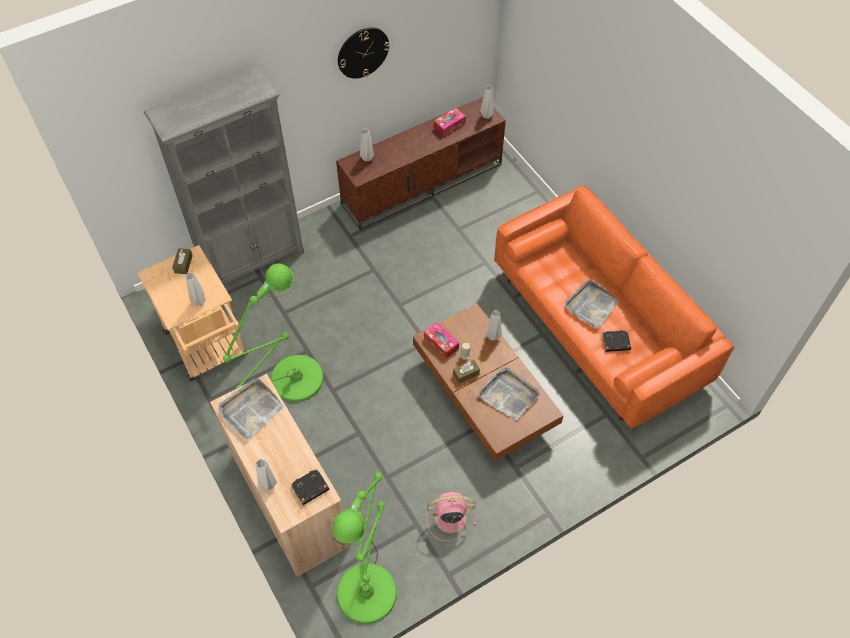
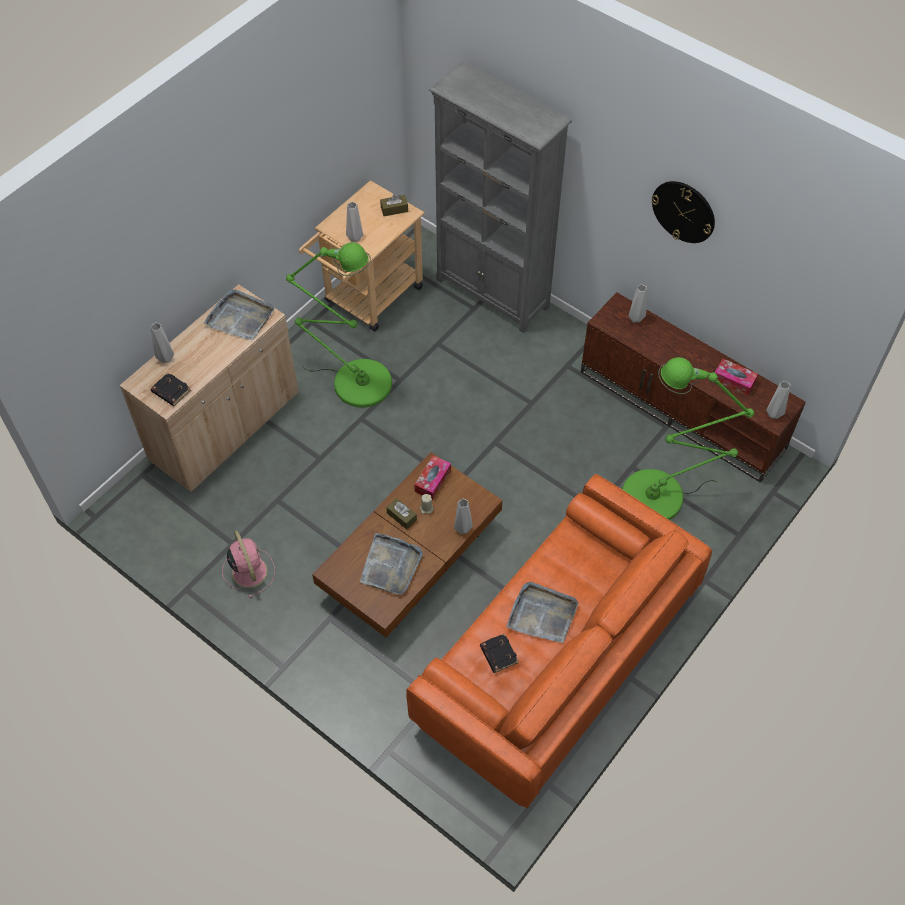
camera: 70 degrees right, 0 degrees up
green floor lamp [330,472,397,624] -> green floor lamp moved to [622,357,754,520]

